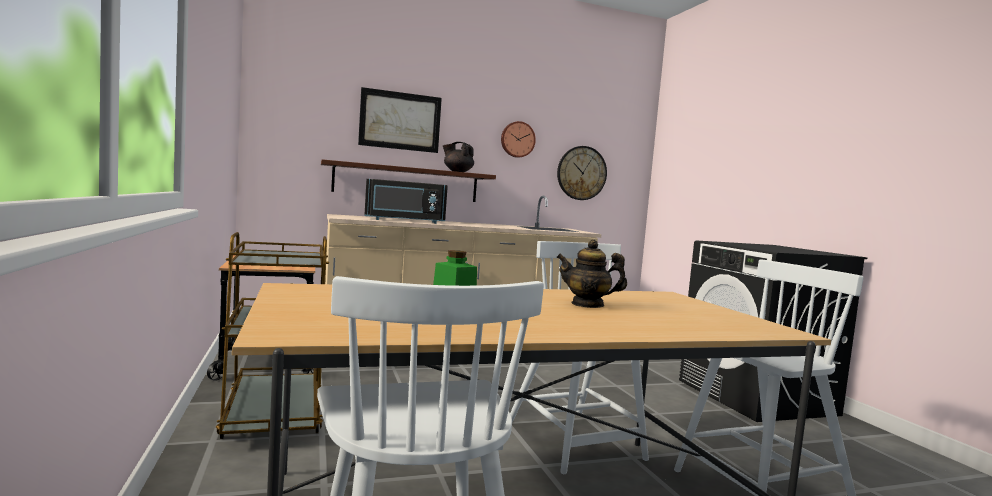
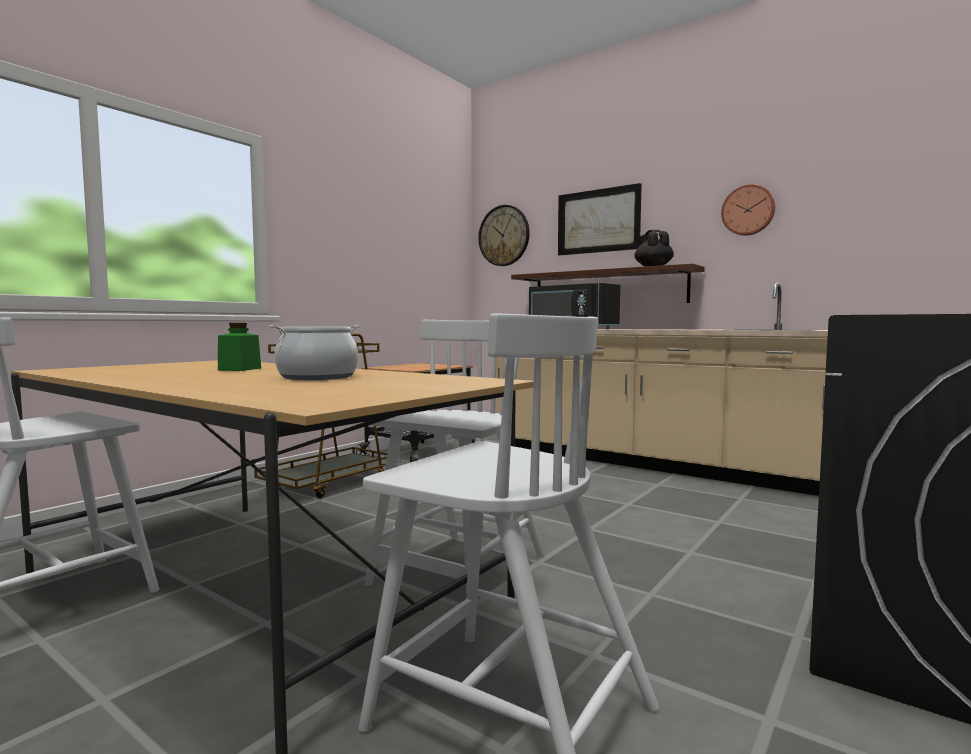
camera: 55 degrees right, 0 degrees up
wall clock [557,146,607,200] -> wall clock moved to [478,205,530,266]
teapot [557,240,627,308] -> cooking pot [269,325,361,380]

